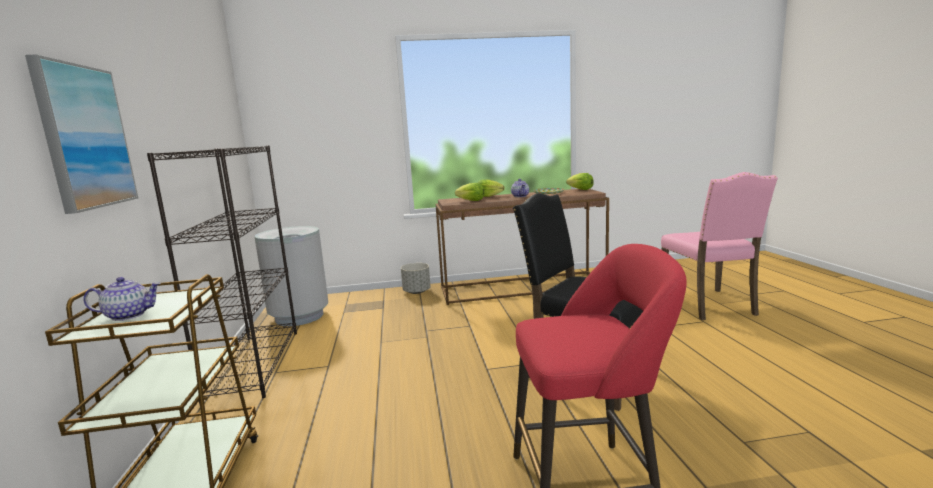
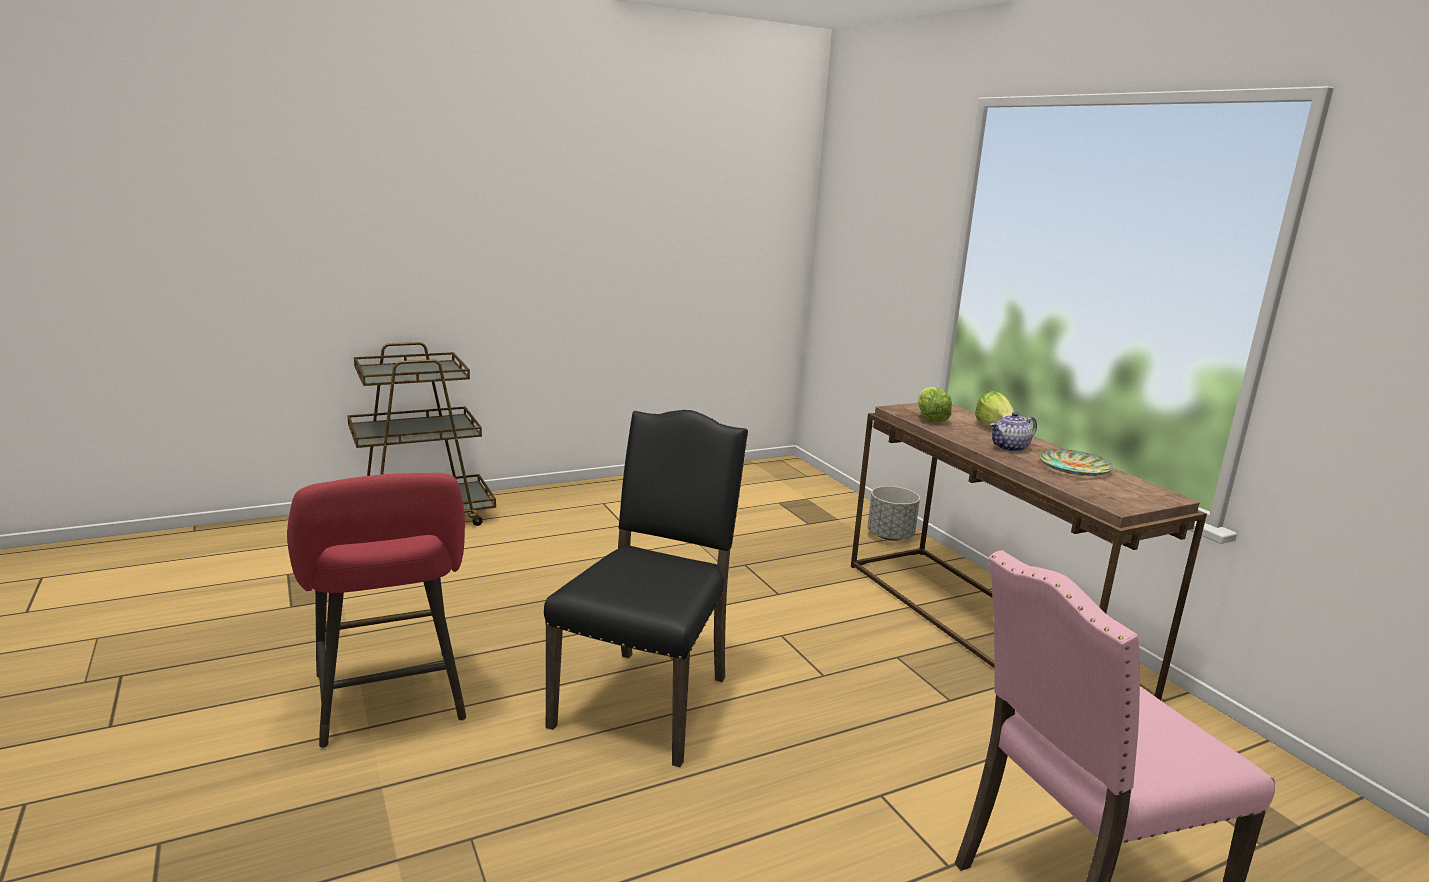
camera: 70 degrees right, 5 degrees up
picture [25,55,138,214] -> none
teapot [83,277,161,321] -> none
black bookcase [147,145,297,405] -> none
grey trash can [254,226,328,326] -> none
lettuce [566,173,594,190] -> none

